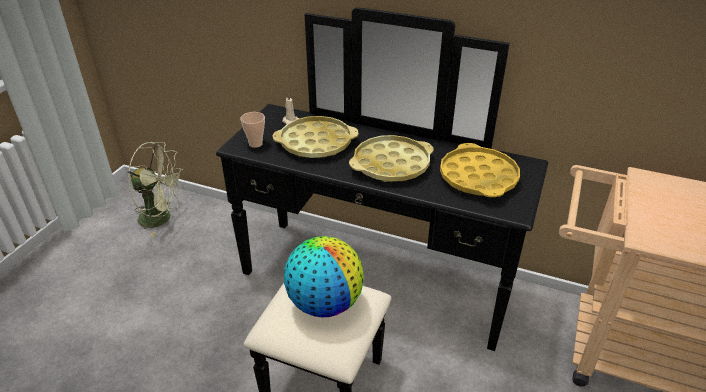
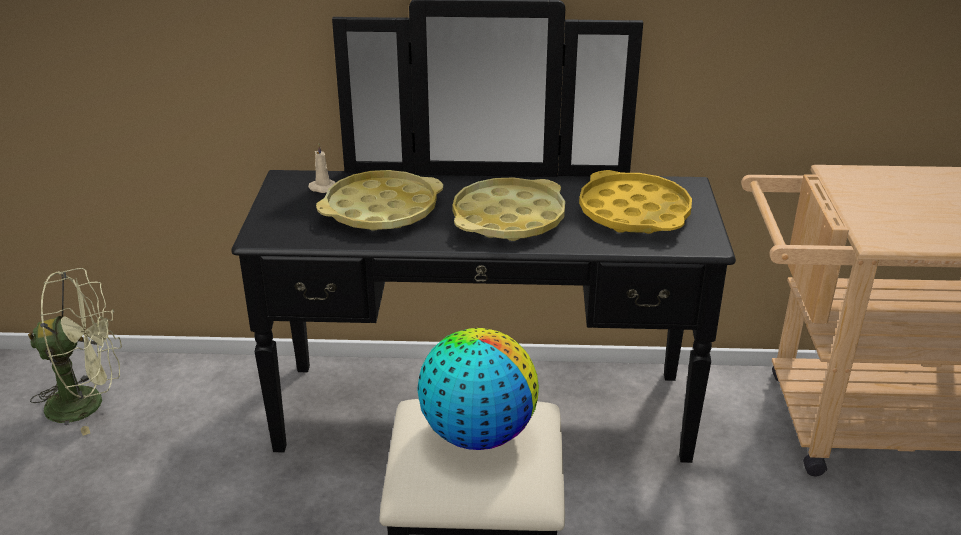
camera: 20 degrees left, 5 degrees down
cup [240,112,265,148] -> none

